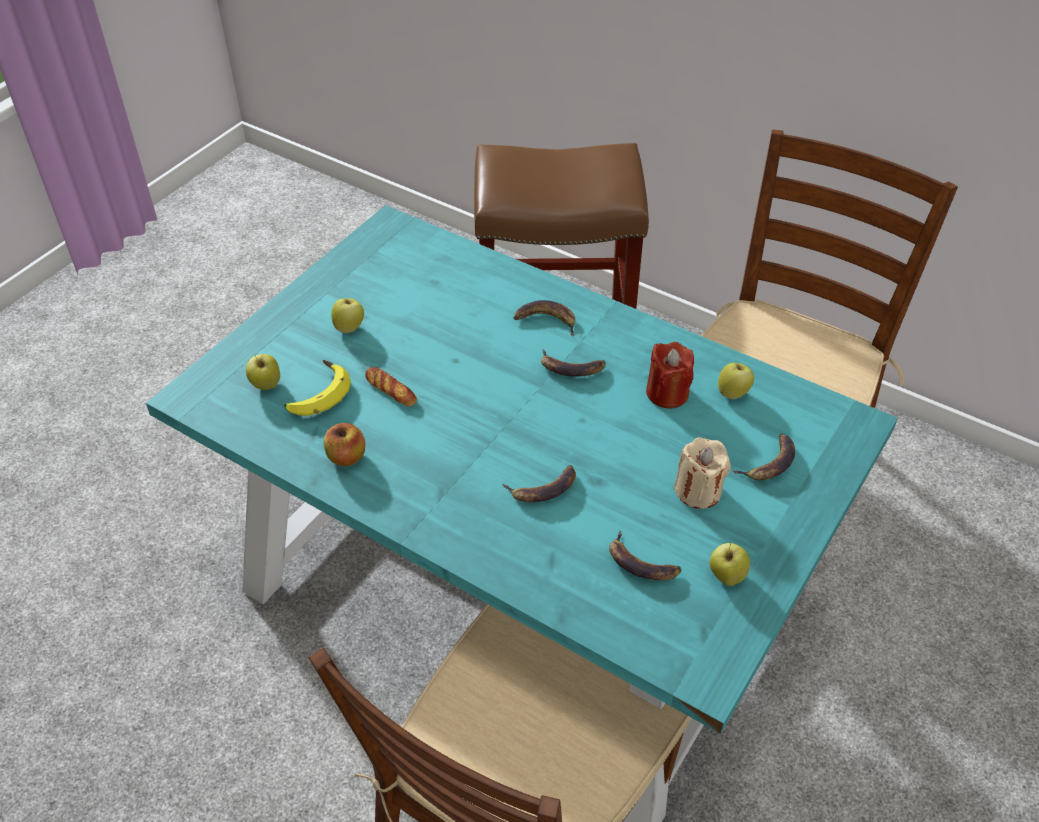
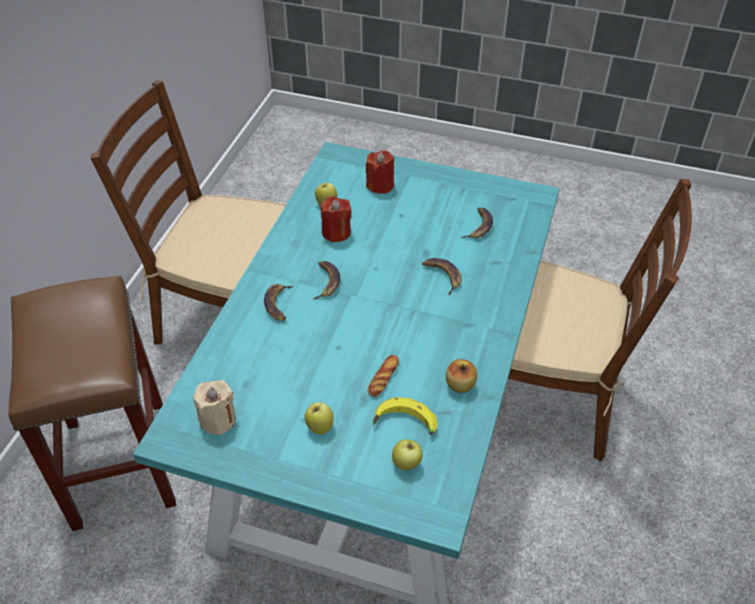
camera: 105 degrees left, 0 degrees up
beige candle [674,437,731,509] -> beige candle moved to [193,380,236,435]
apple [710,543,750,586] -> none
banana [733,434,795,480] -> red candle [366,150,394,194]

